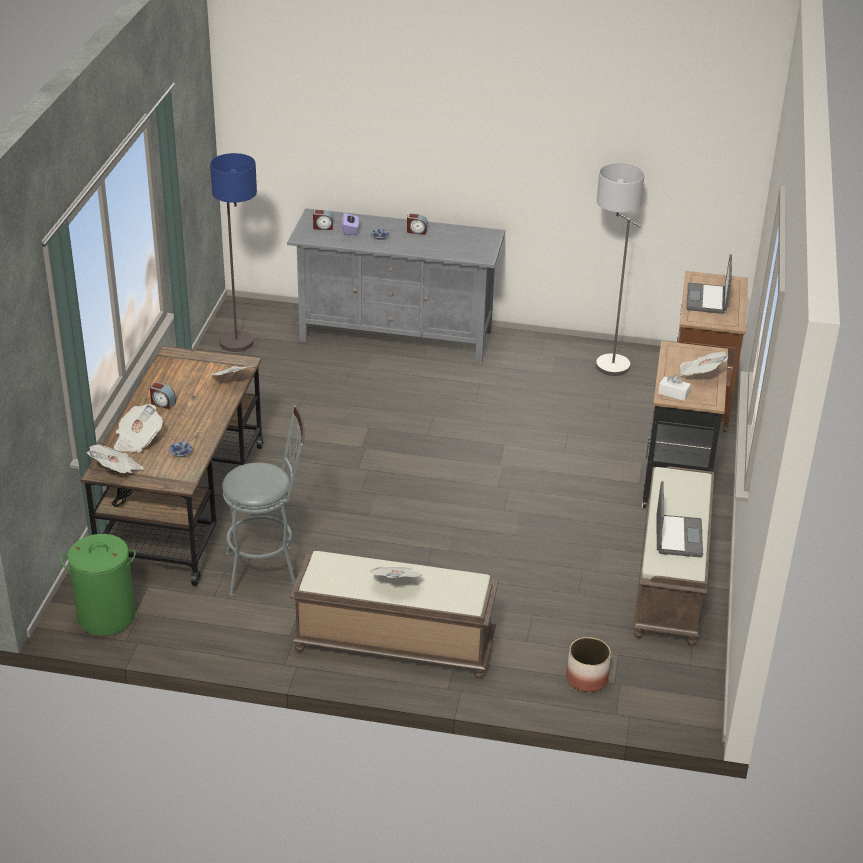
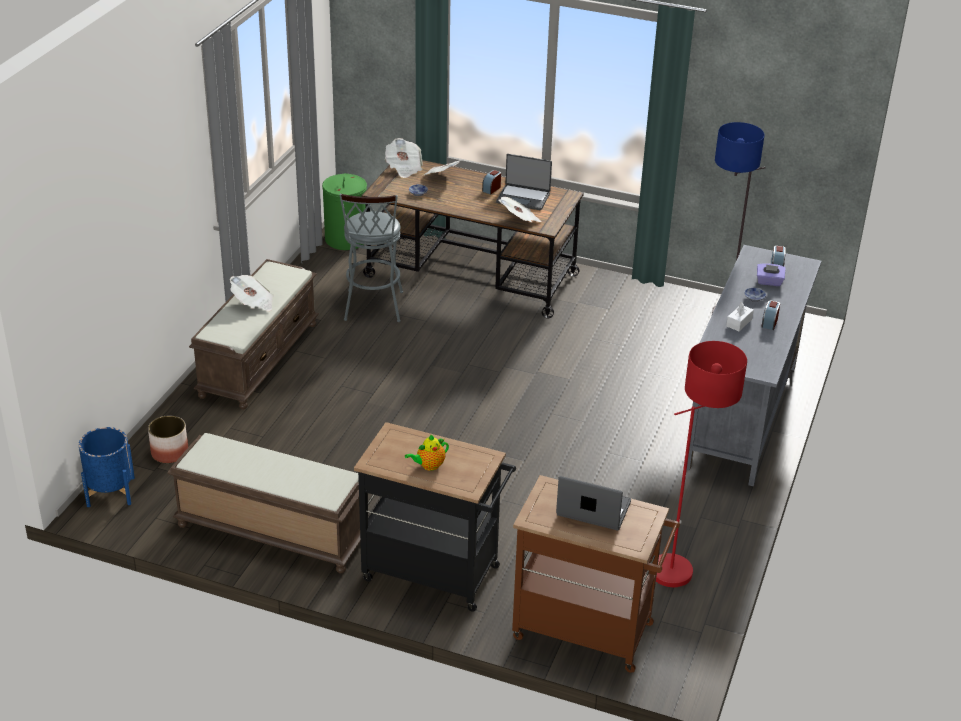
camera: 100 degrees right, 0 degrees up
grey floor lamp [596,163,644,376] -> red floor lamp [656,341,747,587]
laptop [657,481,703,557] -> laptop moved to [496,154,552,210]
white tissue box [658,374,691,401] -> white tissue box moved to [726,302,754,331]
newspaper [679,351,728,376] -> teapot [405,434,449,471]
none -> blue planter [79,427,135,507]

